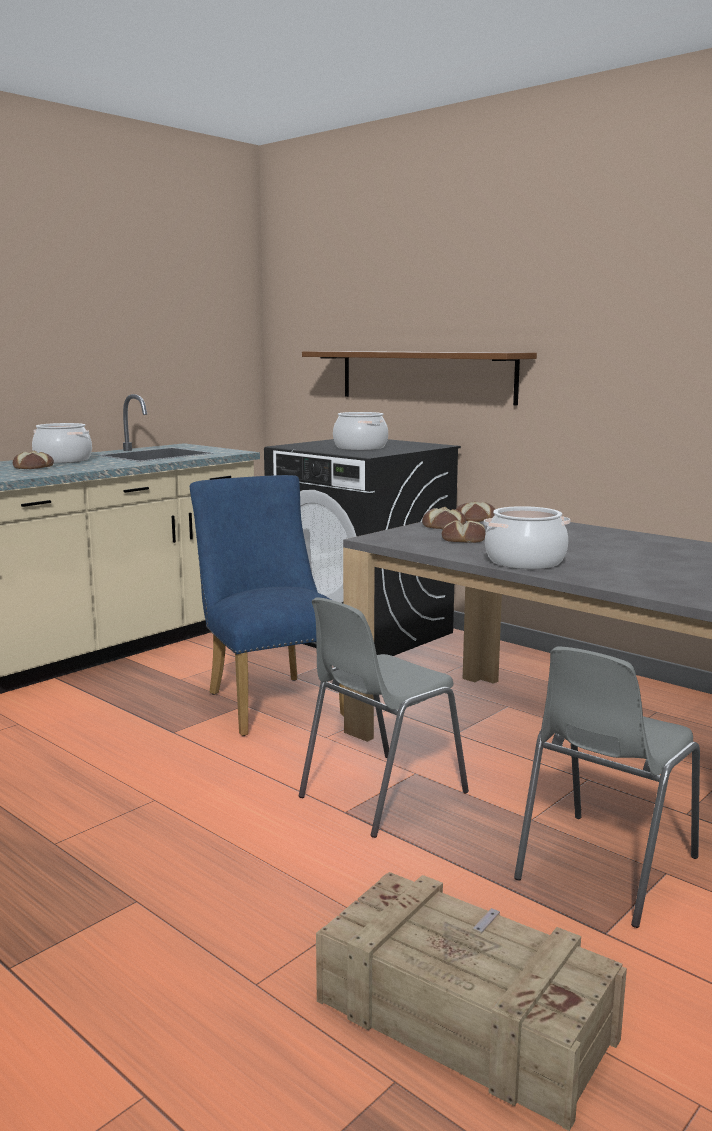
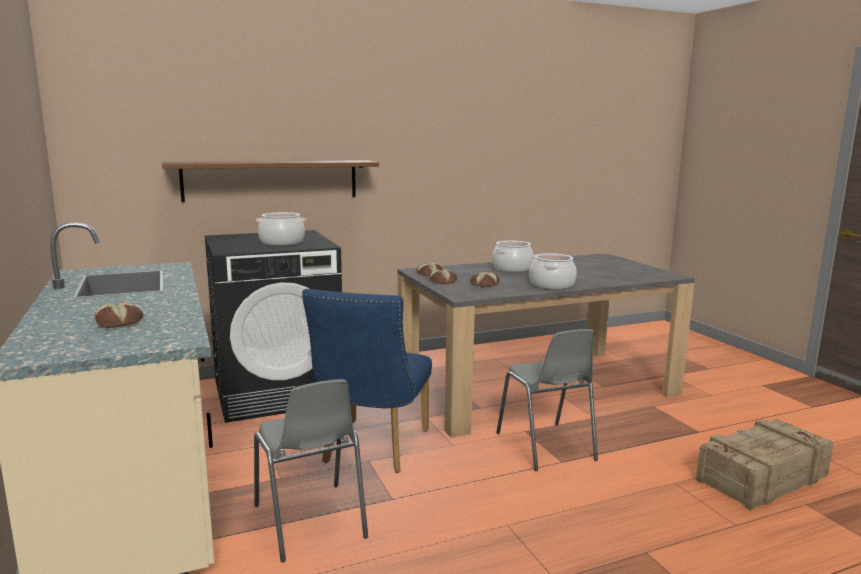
camera: 65 degrees left, 0 degrees up
cooking pot [32,423,92,463] -> cooking pot moved to [492,240,534,272]
blue chair [190,475,344,736] -> blue chair turned 75 degrees counterclockwise [302,289,432,473]
grey chair [514,646,700,928] -> grey chair moved to [254,379,368,562]

